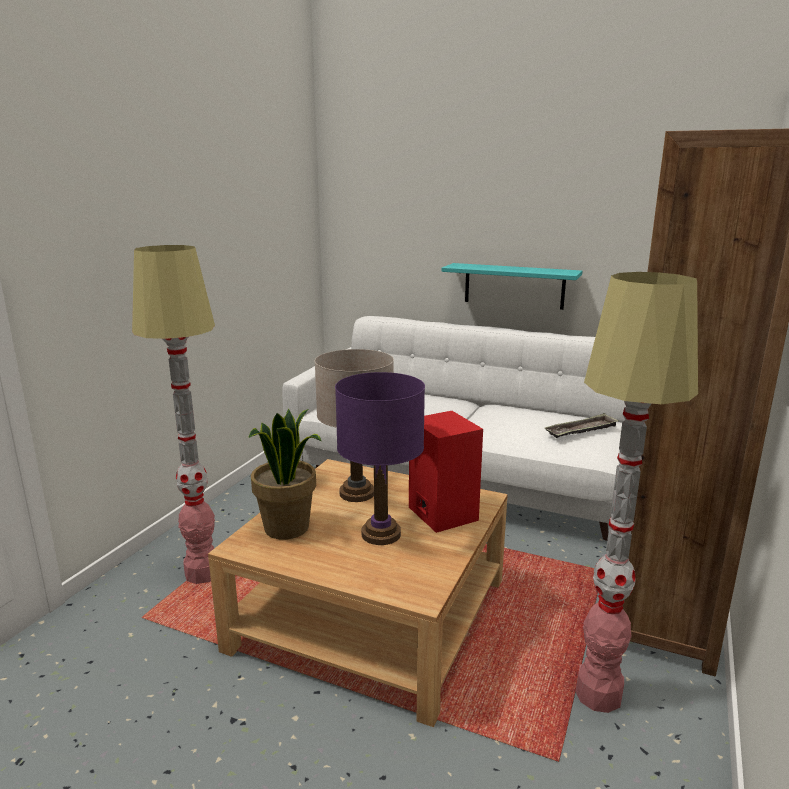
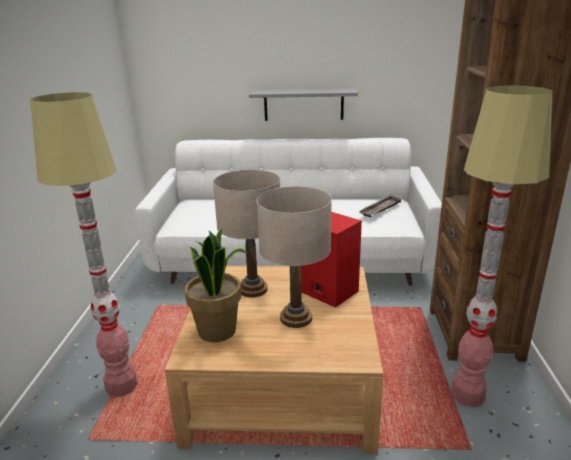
camera: 20 degrees left, 5 degrees up
purple table lamp [335,372,425,545] -> beige table lamp [256,186,332,328]
turquoise shelf [442,263,582,310] -> grey shelf [249,88,358,121]

